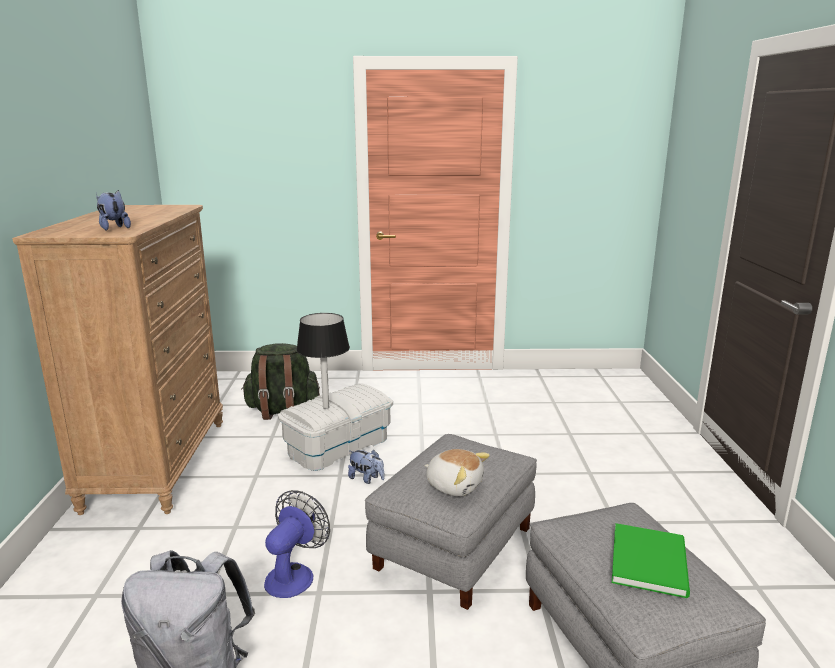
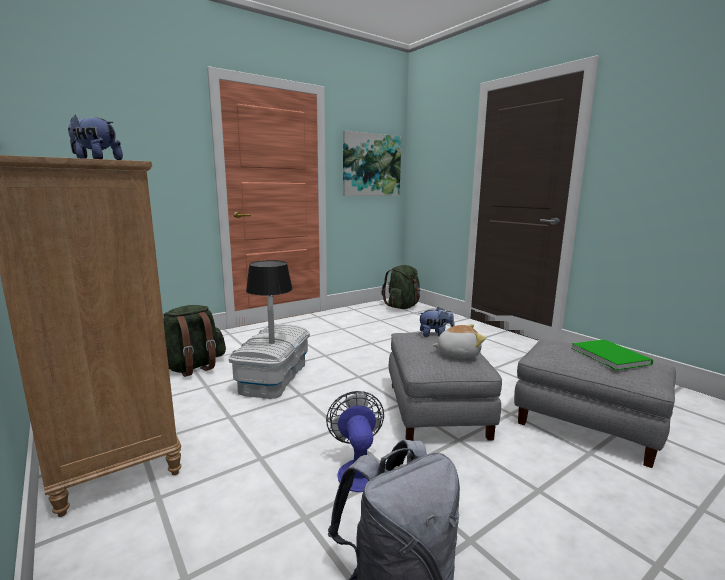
camera: 35 degrees left, 5 degrees down
plush toy [348,449,385,484] -> plush toy moved to [418,307,455,337]
none -> picture [343,131,401,196]
none -> green backpack [382,265,421,309]

